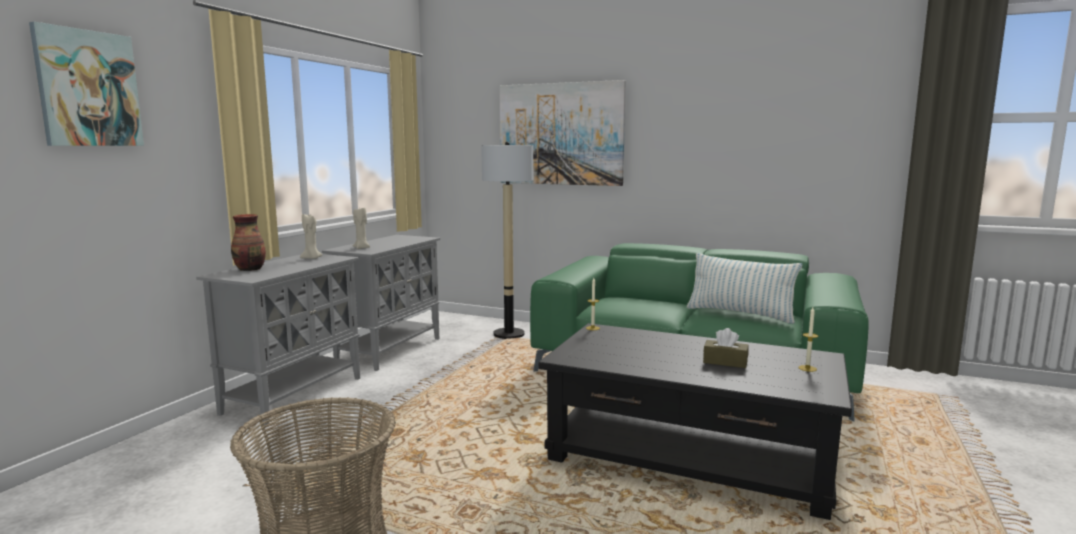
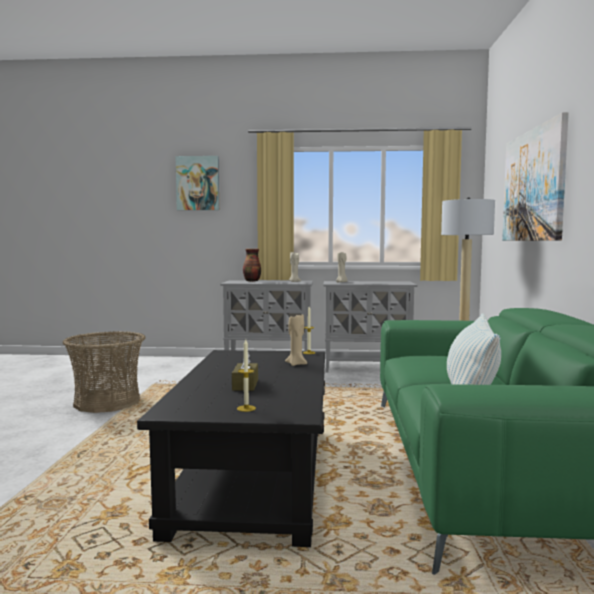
camera: 70 degrees right, 5 degrees down
none -> beige candle [285,314,307,366]

